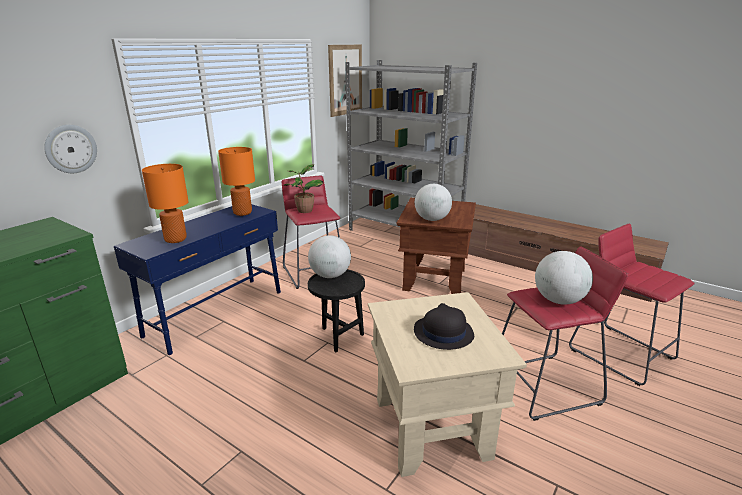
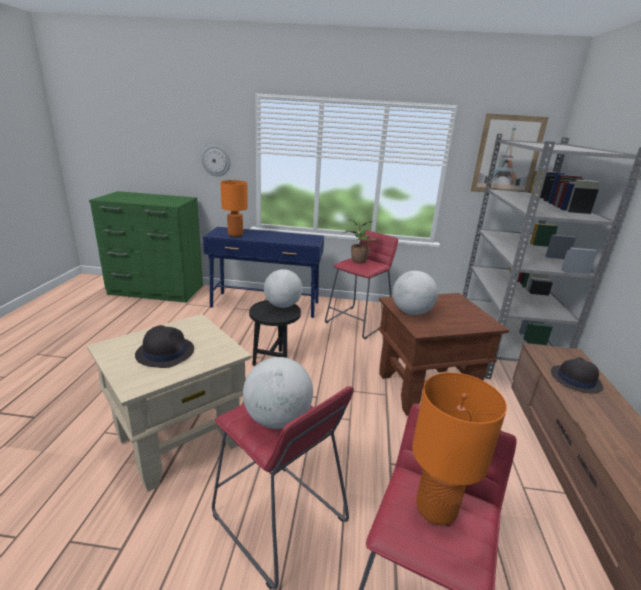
camera: 60 degrees right, 0 degrees up
orange table lamp [218,147,255,216] -> orange table lamp moved to [412,372,507,526]
none -> black hat [551,357,603,393]

